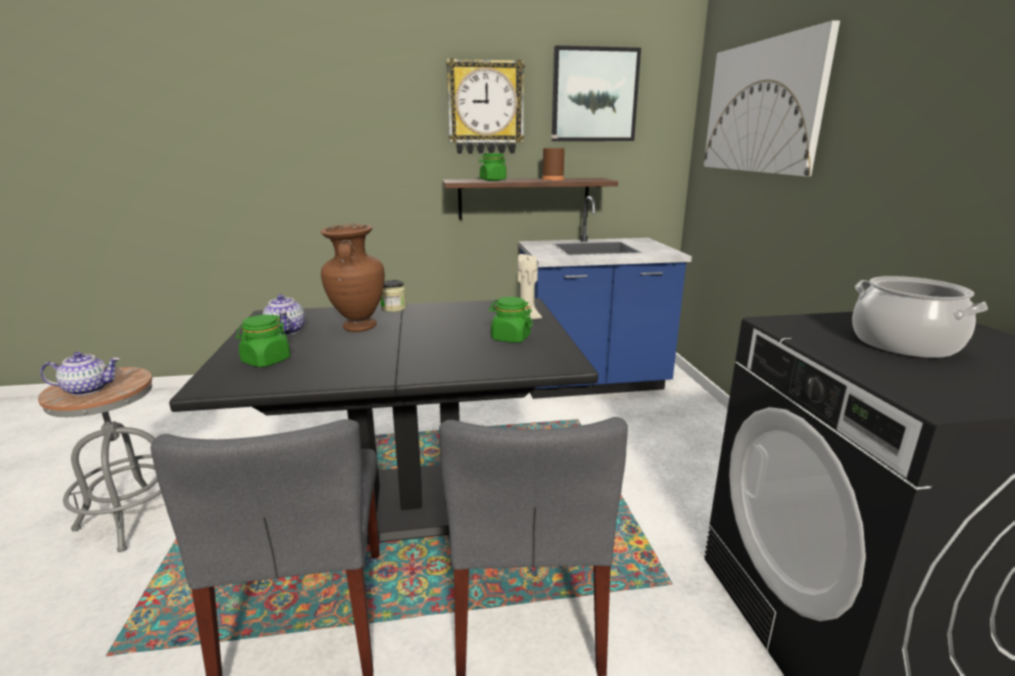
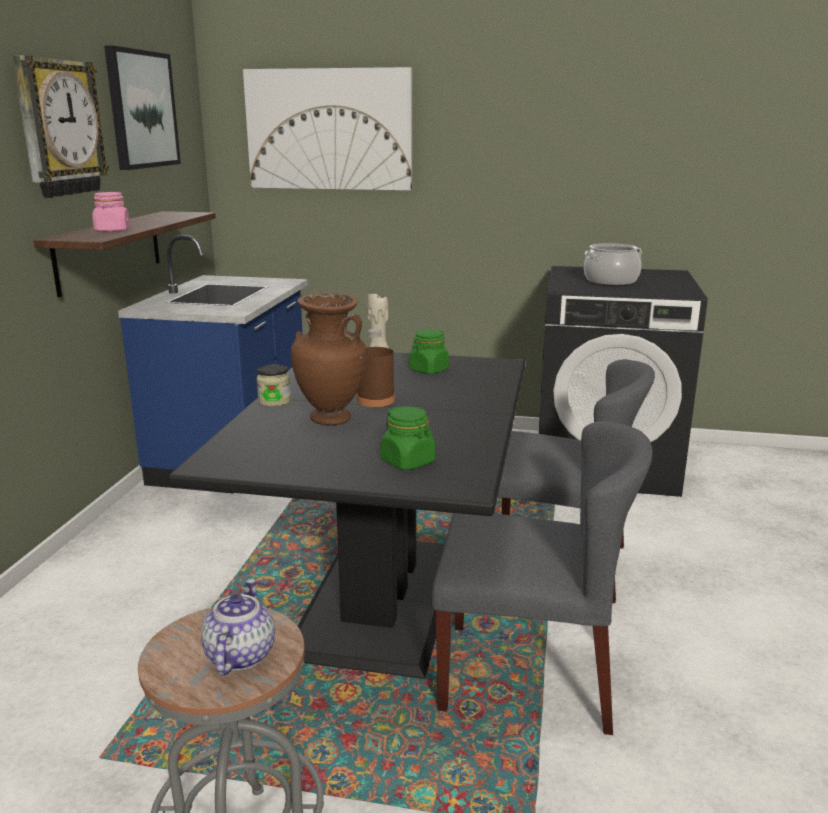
camera: 70 degrees left, 0 degrees up
teapot [263,294,305,335] -> none
green jar [479,153,507,181] -> pink jar [92,192,130,232]
brown bottle [542,135,565,180] -> brown bottle moved to [357,329,395,407]

